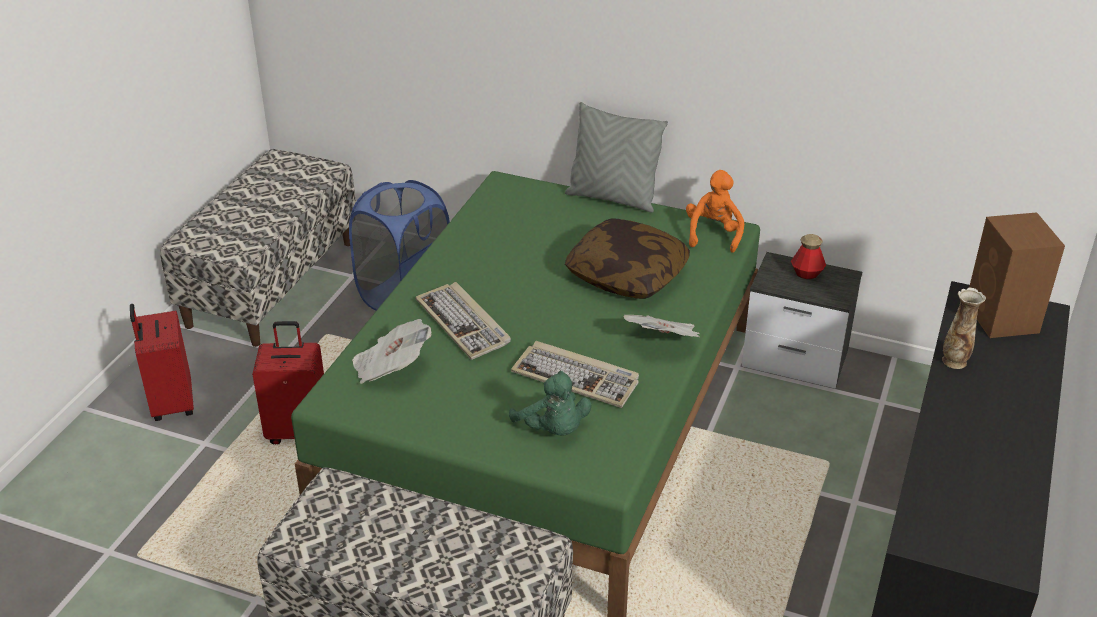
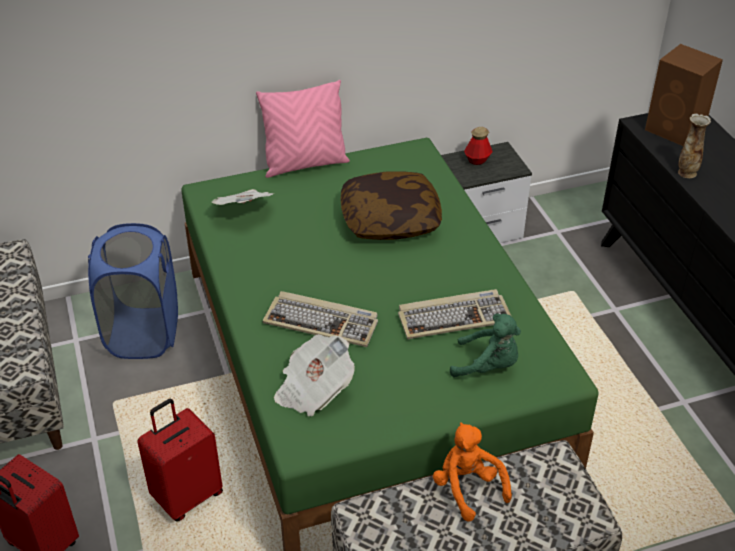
camera: 40 degrees left, 5 degrees up
grey pillow [565,102,668,212] -> pink pillow [256,80,350,178]
newspaper [624,315,700,337] -> newspaper moved to [212,189,274,205]
orange plush toy [686,170,744,253] -> orange plush toy moved to [433,422,512,522]

